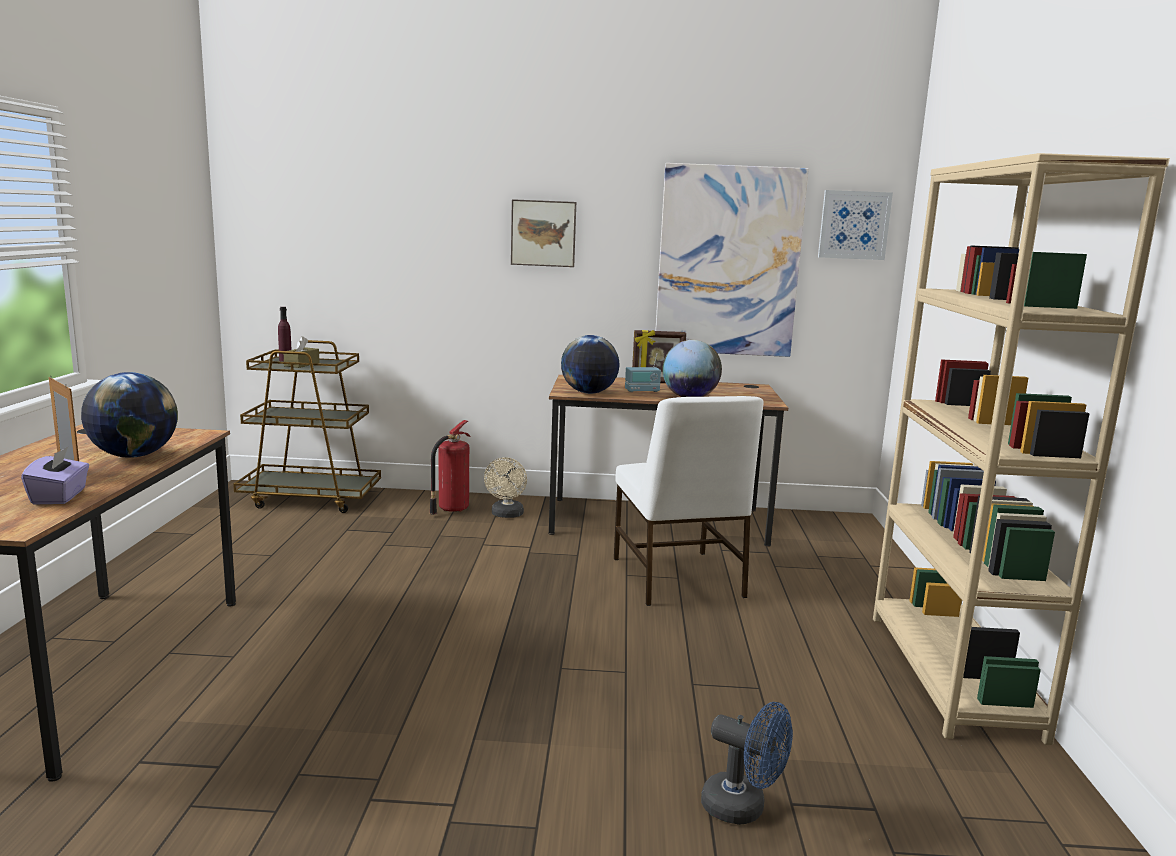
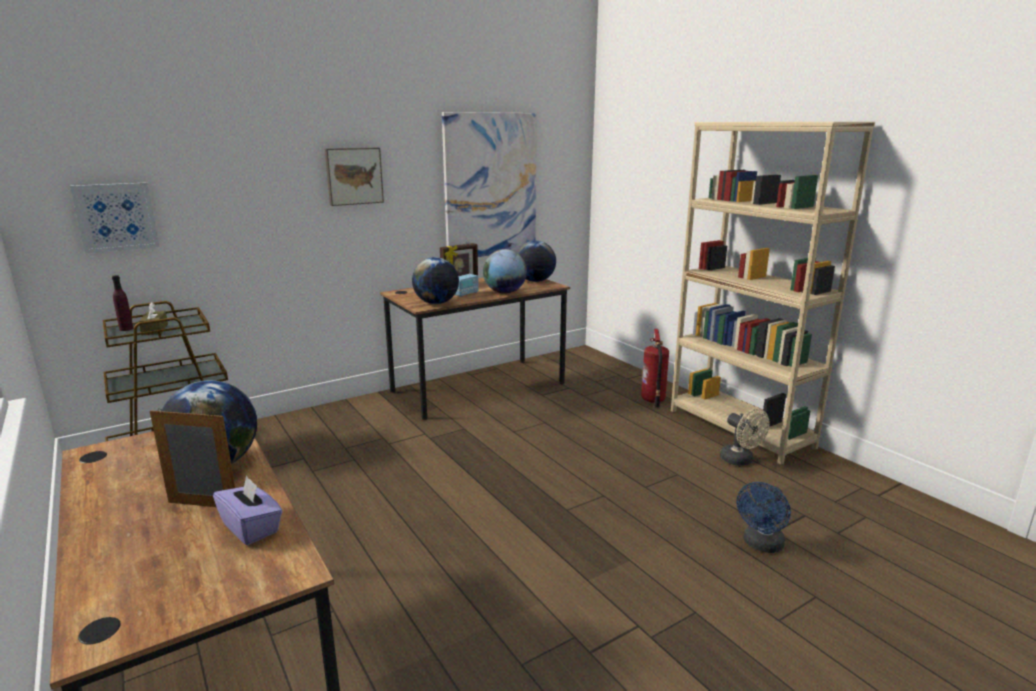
camera: 35 degrees left, 5 degrees up
fire extinguisher [430,420,471,515] -> fire extinguisher moved to [641,329,669,408]
beige fan [484,457,527,518] -> beige fan moved to [720,409,770,466]
white chair [614,396,764,606] -> none
blue fan [701,702,793,825] -> blue fan turned 135 degrees clockwise [737,482,791,553]
picture [818,190,893,260] -> picture moved to [70,182,159,253]
none -> globe [518,241,556,282]

